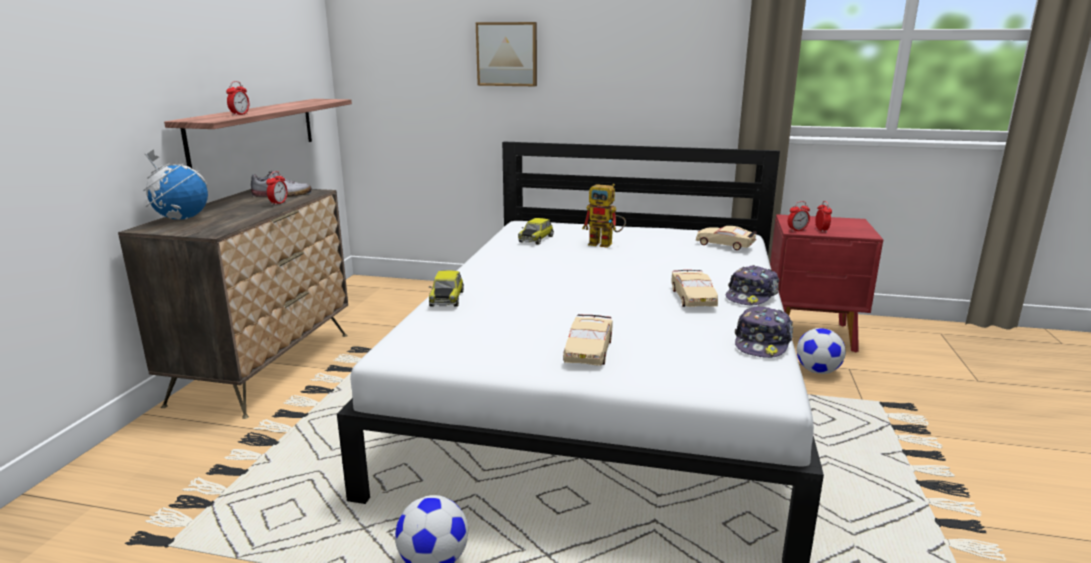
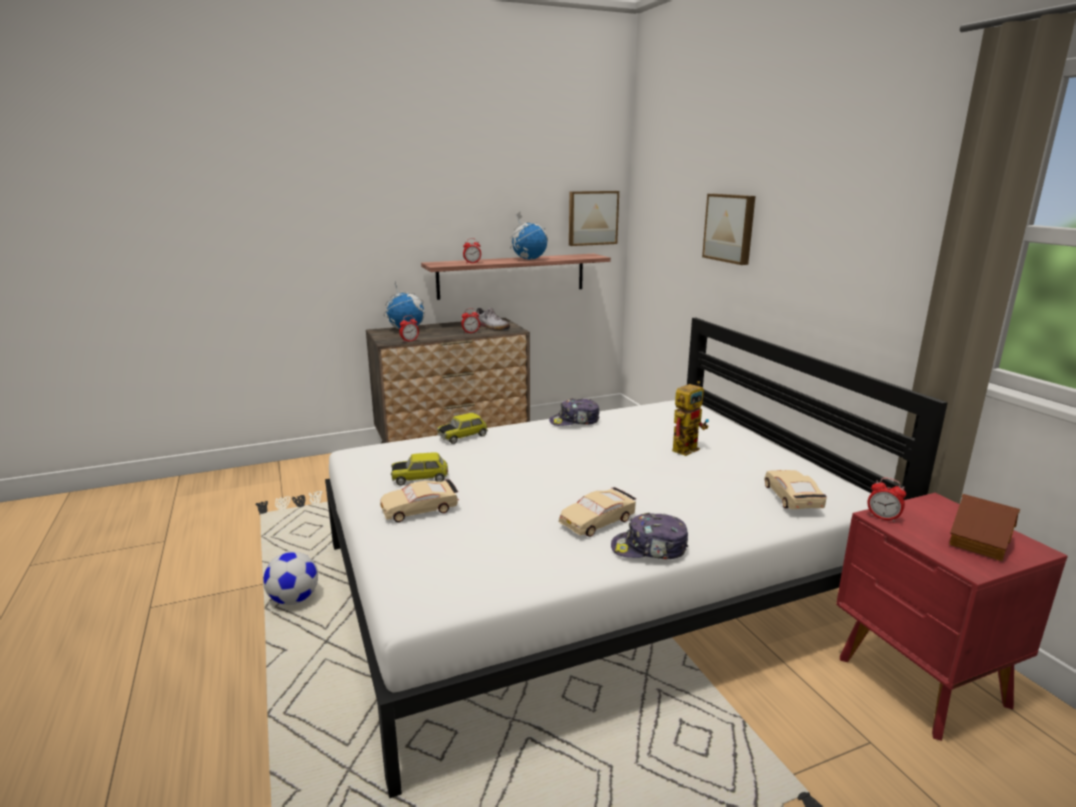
camera: 55 degrees right, 0 degrees up
toy car [518,218,554,245] -> toy car moved to [391,452,448,486]
toy robot [582,184,626,248] -> toy robot turned 120 degrees counterclockwise [672,381,709,456]
cap [735,305,793,358] -> cap moved to [549,398,600,426]
football [797,328,846,374] -> none
alarm clock [816,201,832,233] -> alarm clock moved to [399,316,419,342]
none -> globe [510,212,548,260]
none -> picture [569,191,619,246]
none -> toy house [949,494,1020,561]

